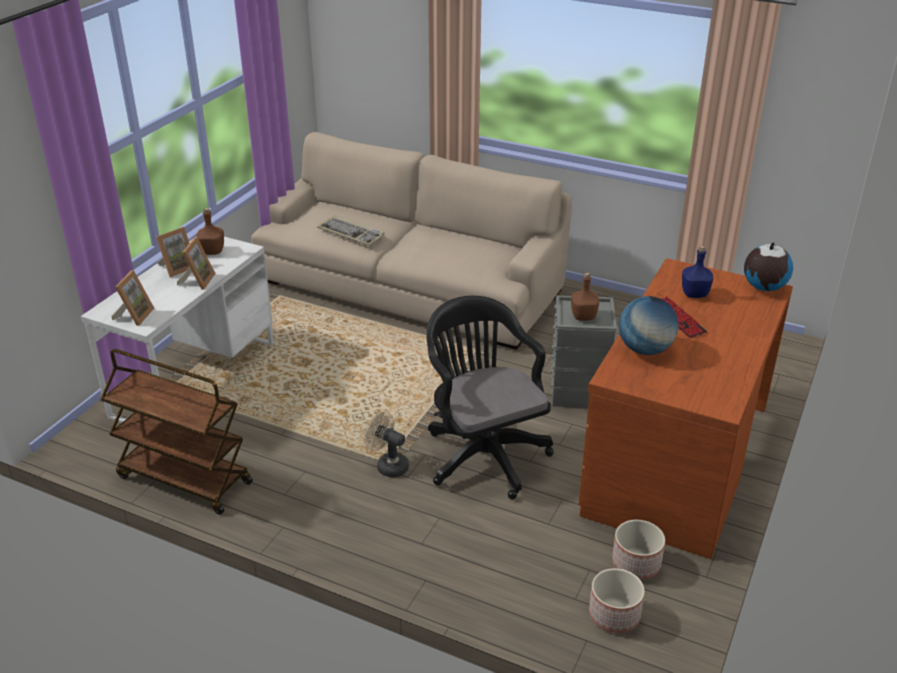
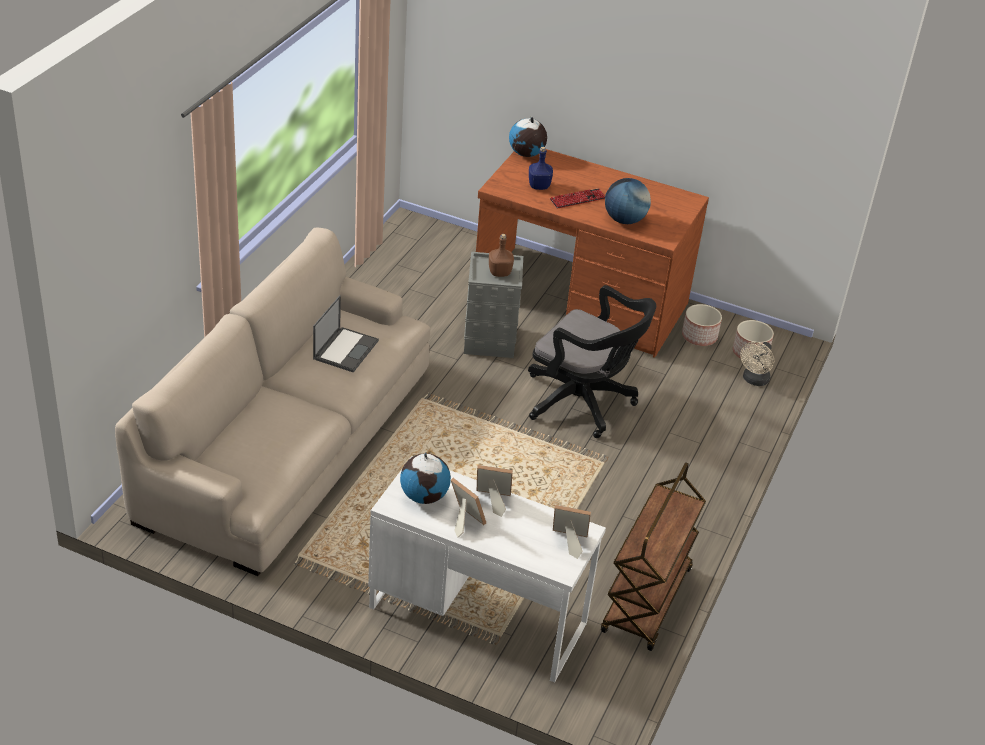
camera: 95 degrees left, 5 degrees up
brown bottle [196,208,224,255] -> globe [400,453,451,504]
keyboard [317,215,384,246] -> none
beige fan [364,411,409,478] -> beige fan moved to [740,342,774,386]
black office chair [426,296,554,499] -> black office chair turned 120 degrees counterclockwise [528,285,656,438]
none -> laptop [313,295,379,373]

